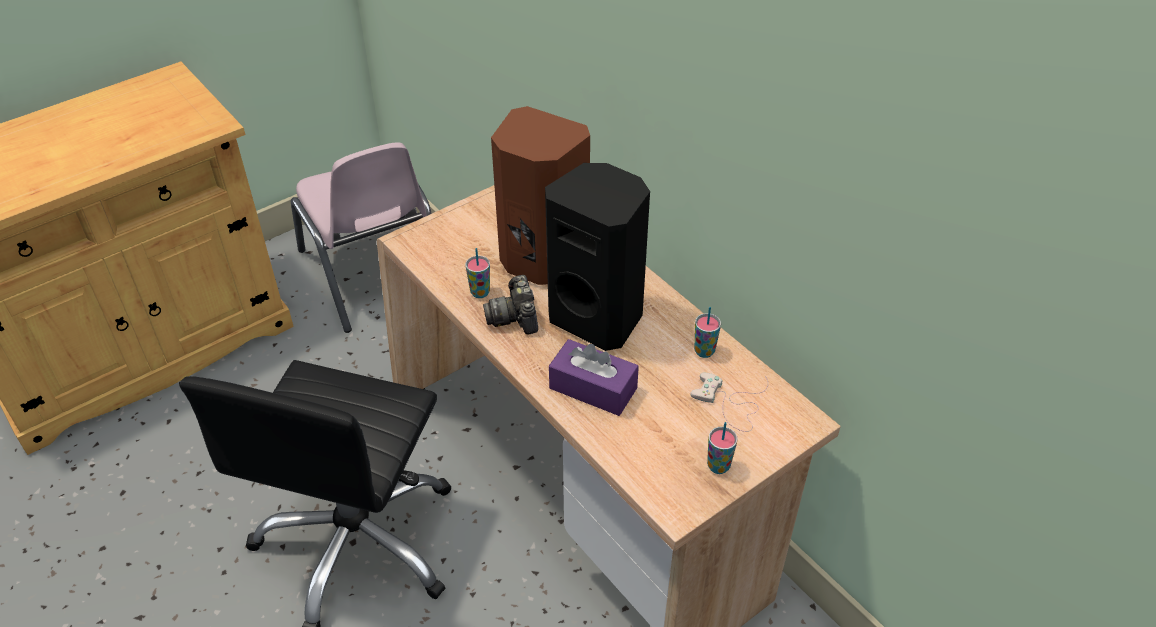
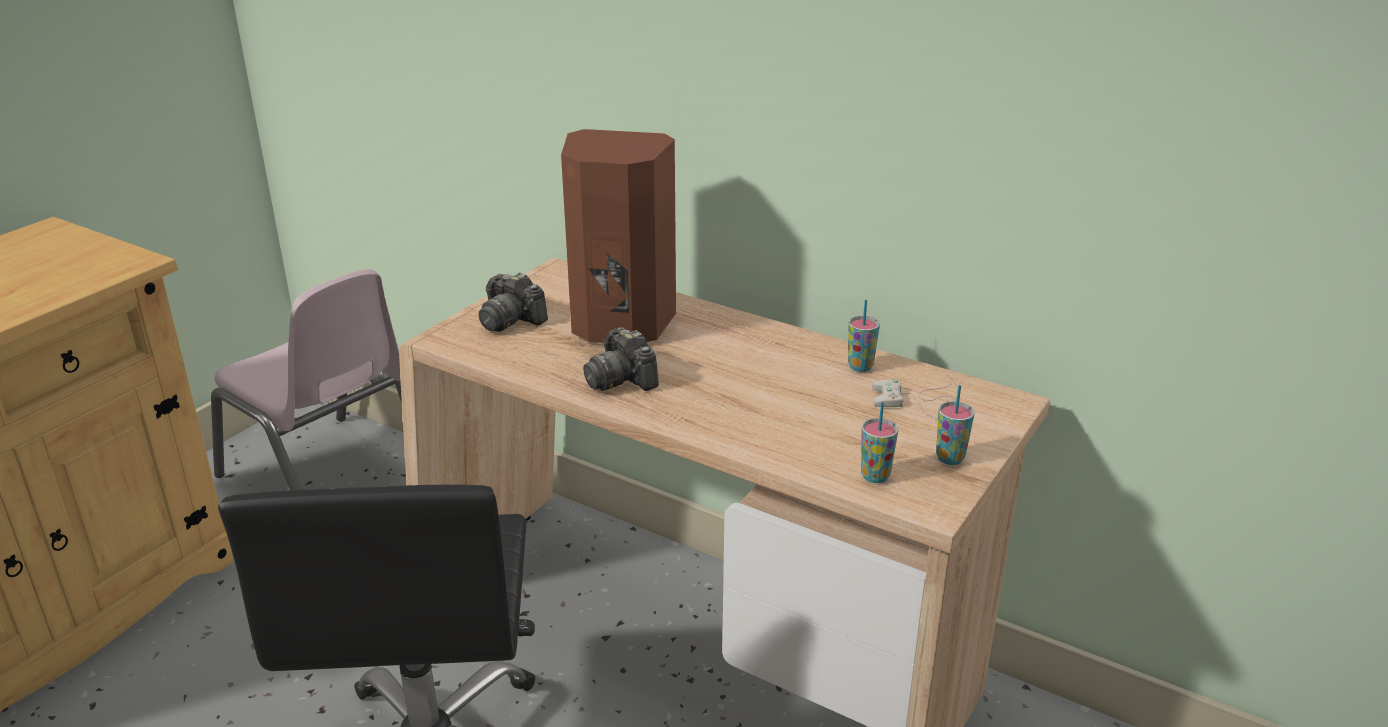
camera: 20 degrees left, 15 degrees down
cup [465,248,490,298] -> cup moved to [861,402,898,483]
black speaker [545,163,650,351] -> none
purple tissue box [549,339,639,416] -> none
none -> camera [478,272,548,332]

